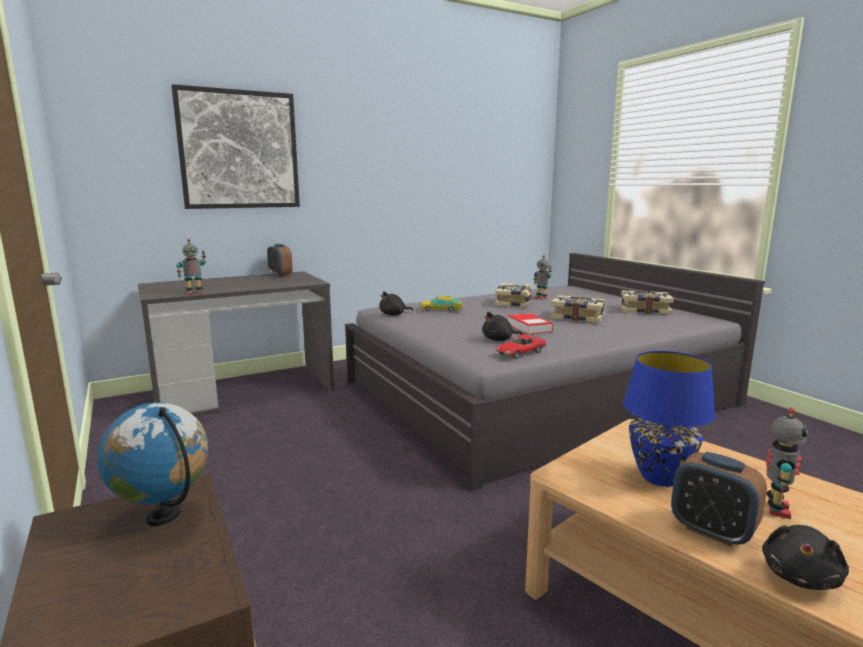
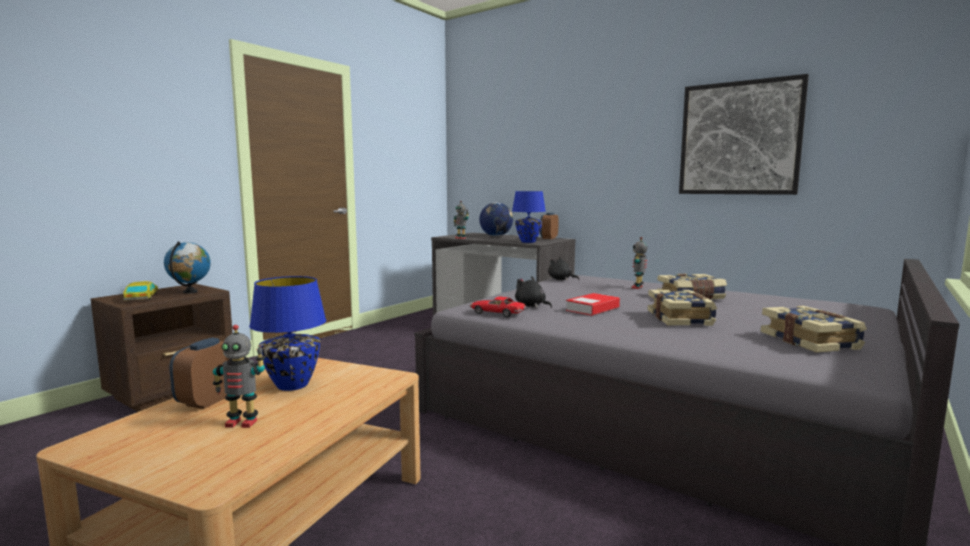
camera: 65 degrees right, 5 degrees down
picture [171,84,300,209] -> picture moved to [679,74,809,195]
toy car [420,296,463,312] -> toy car moved to [123,281,158,301]
toy robot [533,255,552,300] -> toy robot moved to [631,237,648,289]
black plush toy [762,525,849,590] -> none
none -> globe [479,202,513,236]
none -> blue table lamp [512,191,546,243]

